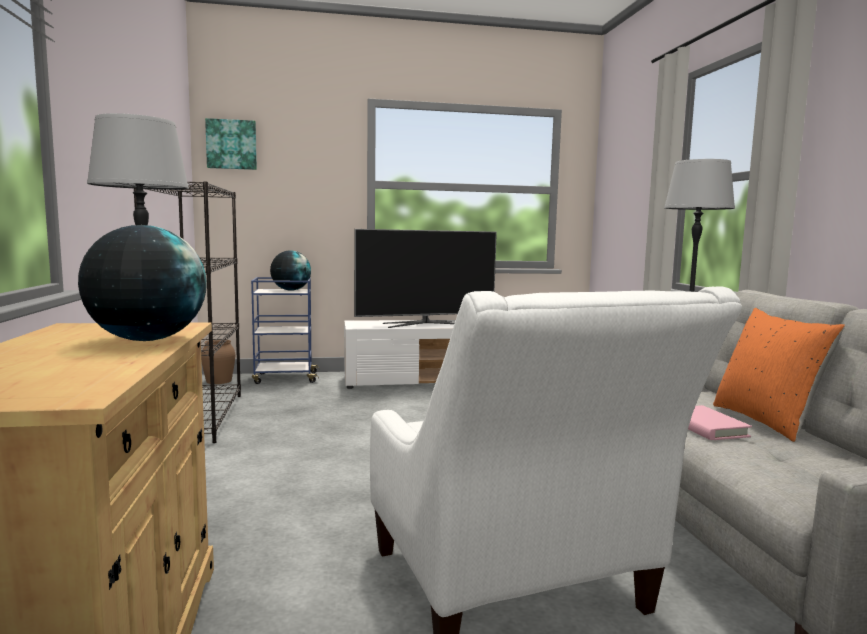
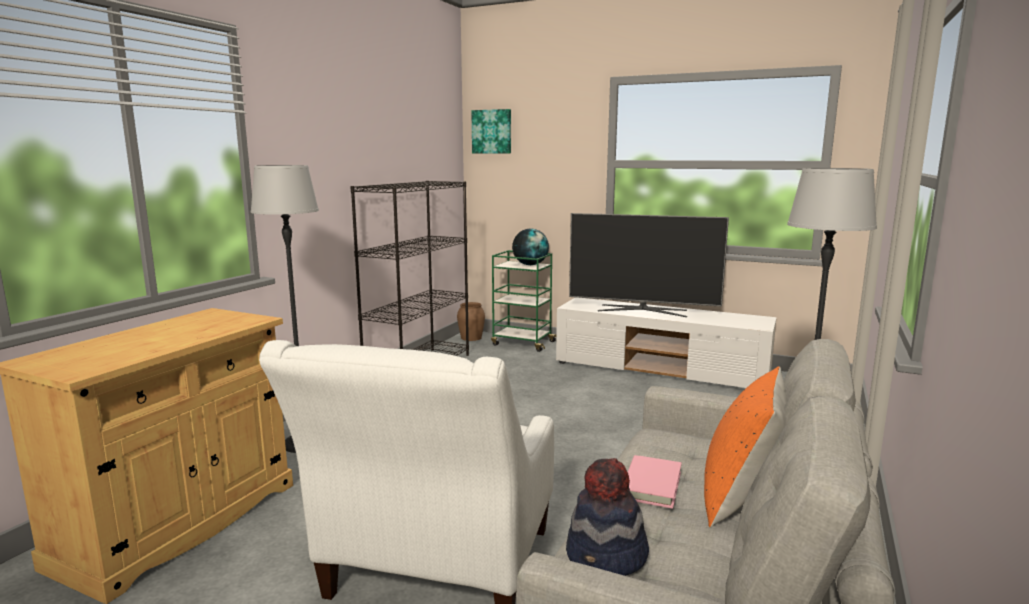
camera: 35 degrees right, 5 degrees up
globe [78,225,207,341] -> none
blue cart [251,277,320,384] -> green cart [491,250,556,352]
none -> hat [566,458,649,576]

